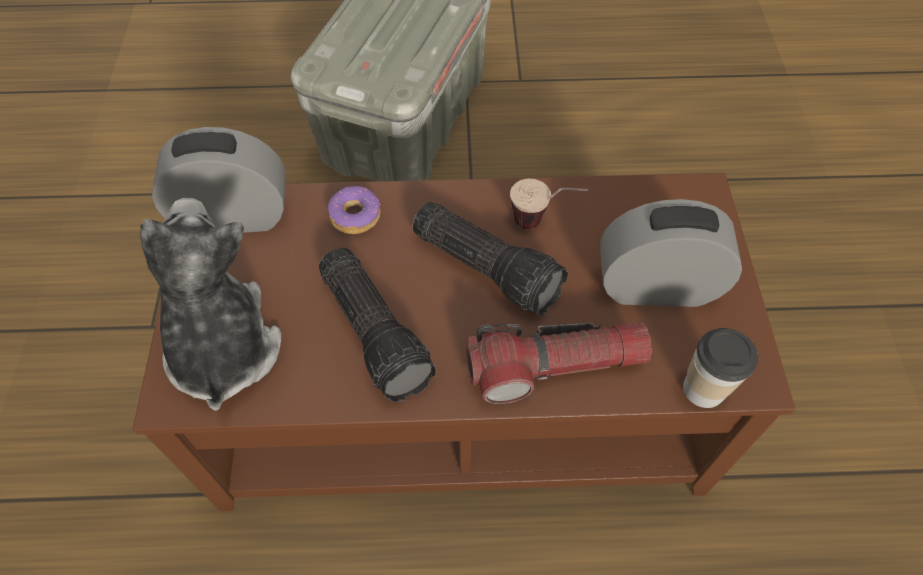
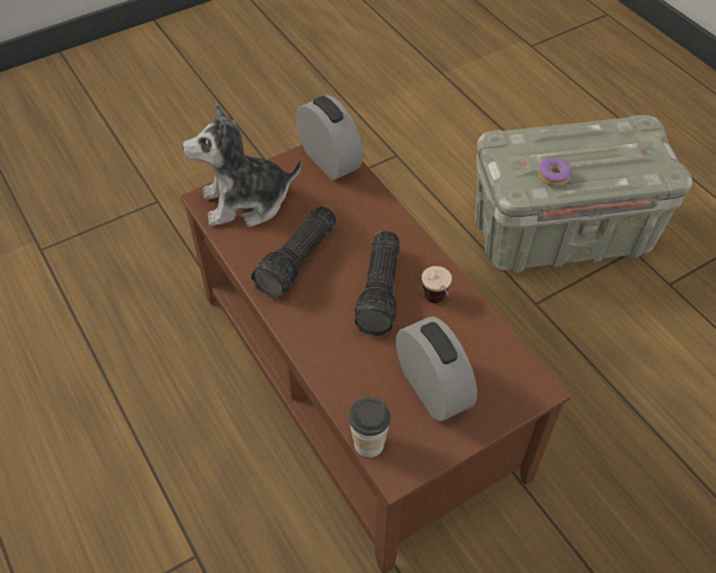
camera: 60 degrees right, 5 degrees down
plush toy [140,198,281,410] -> plush toy turned 150 degrees counterclockwise [182,104,302,227]
donut [328,186,381,234] -> donut moved to [538,158,572,186]
flashlight [466,322,652,404] -> none

